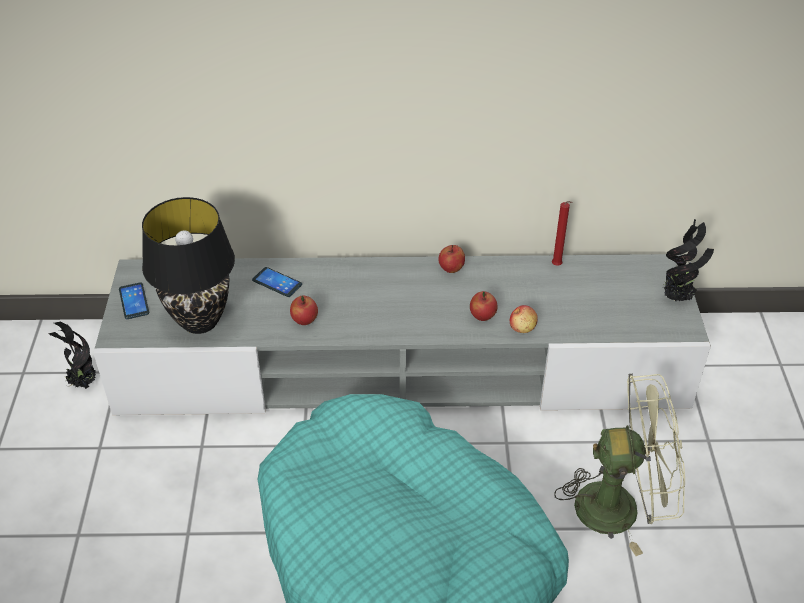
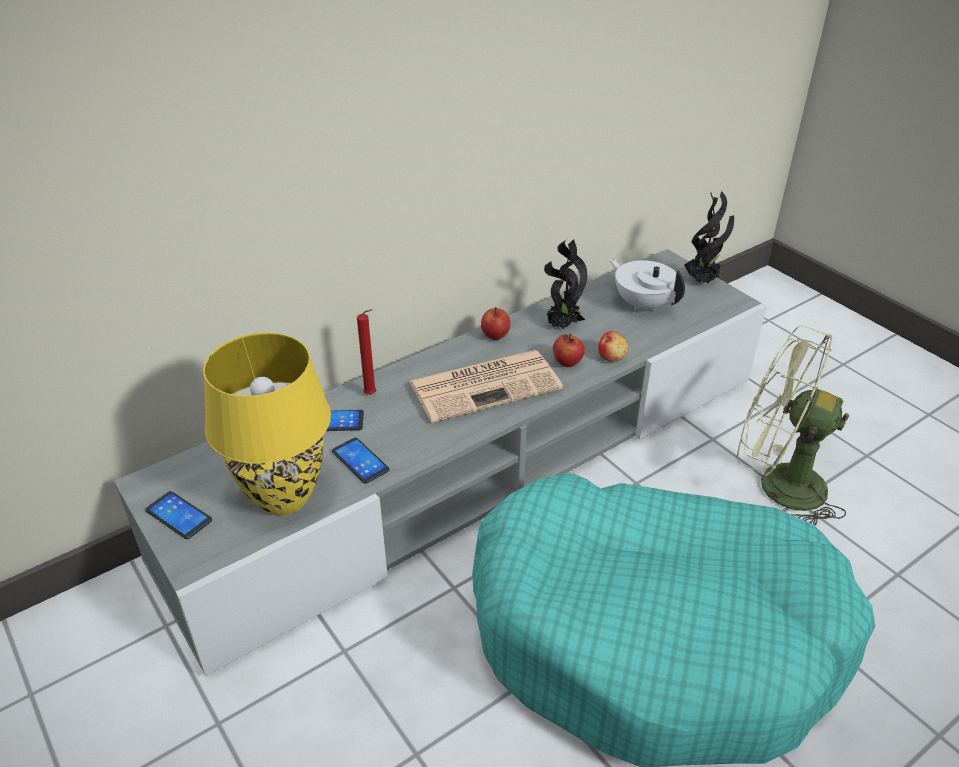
camera: 35 degrees left, 5 degrees down
potted plant [48,322,96,389] -> potted plant moved to [544,239,587,329]
black table lamp [142,197,235,334] -> yellow table lamp [203,332,331,516]
apple [290,296,318,325] -> none
red candle [552,201,573,266] -> red candle moved to [357,309,376,395]
green fan [554,374,685,556] -> green fan turned 120 degrees counterclockwise [736,325,849,526]
none -> phone [332,437,390,484]
none -> newspaper [409,350,563,422]
none -> white teapot [609,258,685,311]

